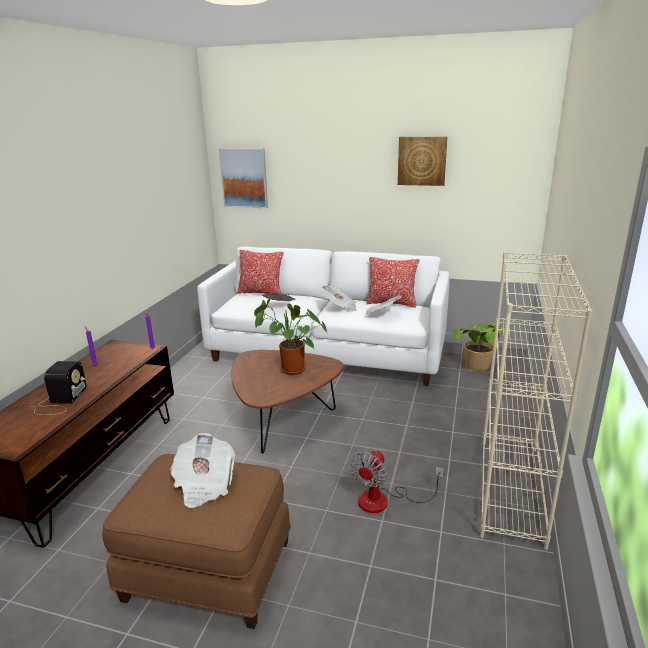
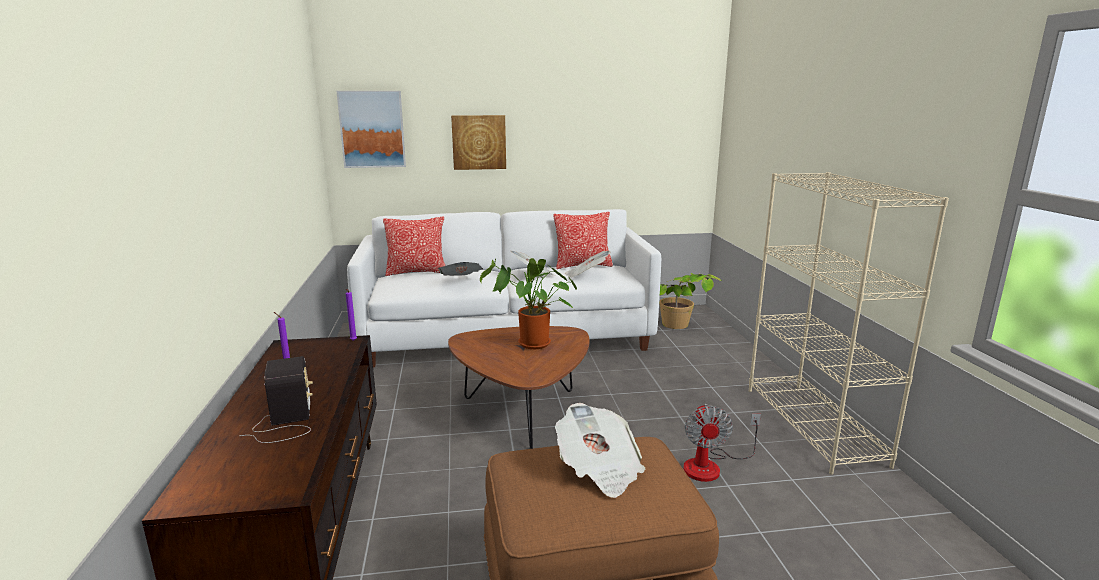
camera: 25 degrees left, 5 degrees down
picture [398,137,447,186] -> picture moved to [451,115,506,170]

